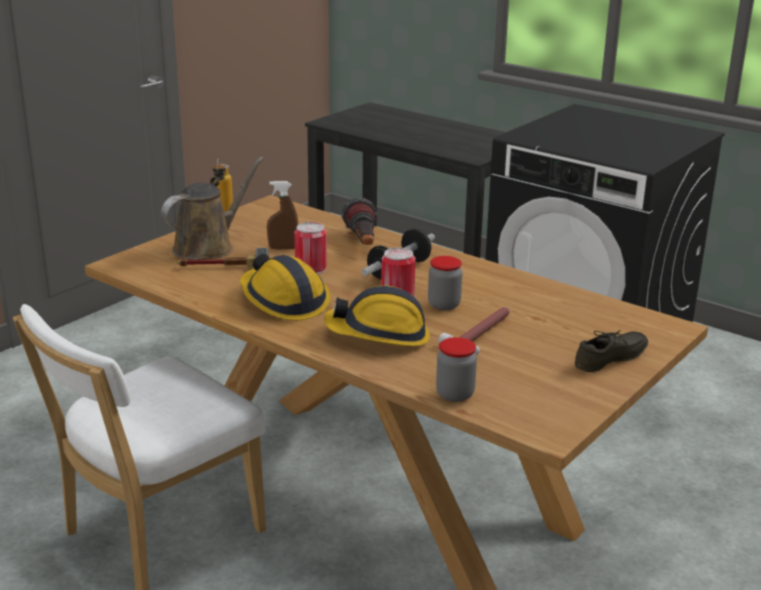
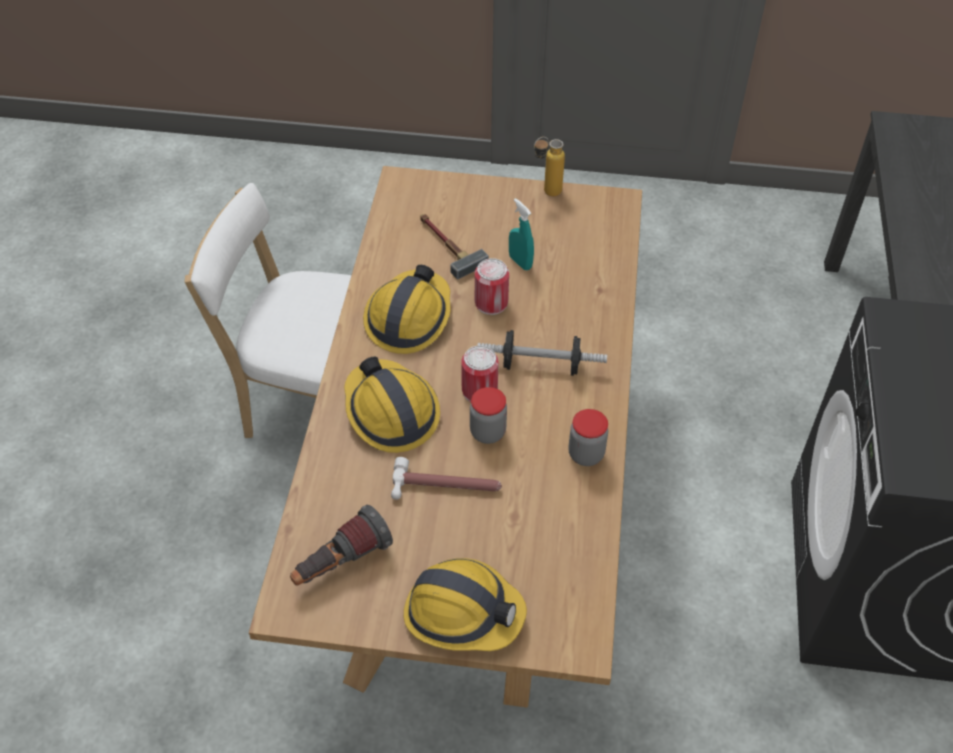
camera: 60 degrees right, 25 degrees up
brown watering can [161,157,264,260] -> none
brown spray bottle [267,181,298,249] -> turquoise spray bottle [509,198,534,270]
flashlight [341,197,377,245] -> flashlight moved to [290,505,393,585]
jar [436,337,477,402] -> jar moved to [568,409,608,466]
grey shoe [575,330,648,372] -> hard hat [404,558,527,651]

